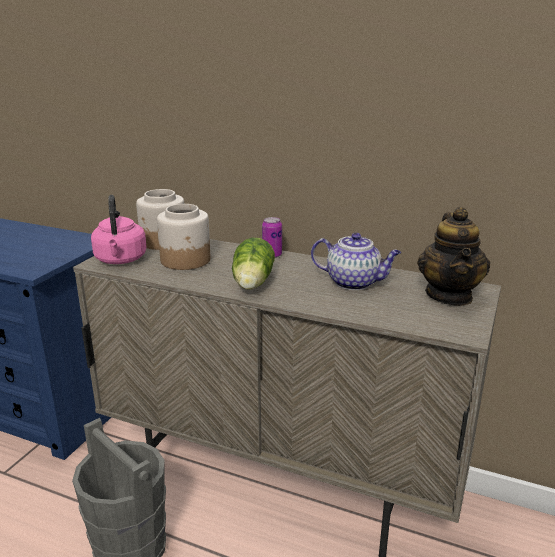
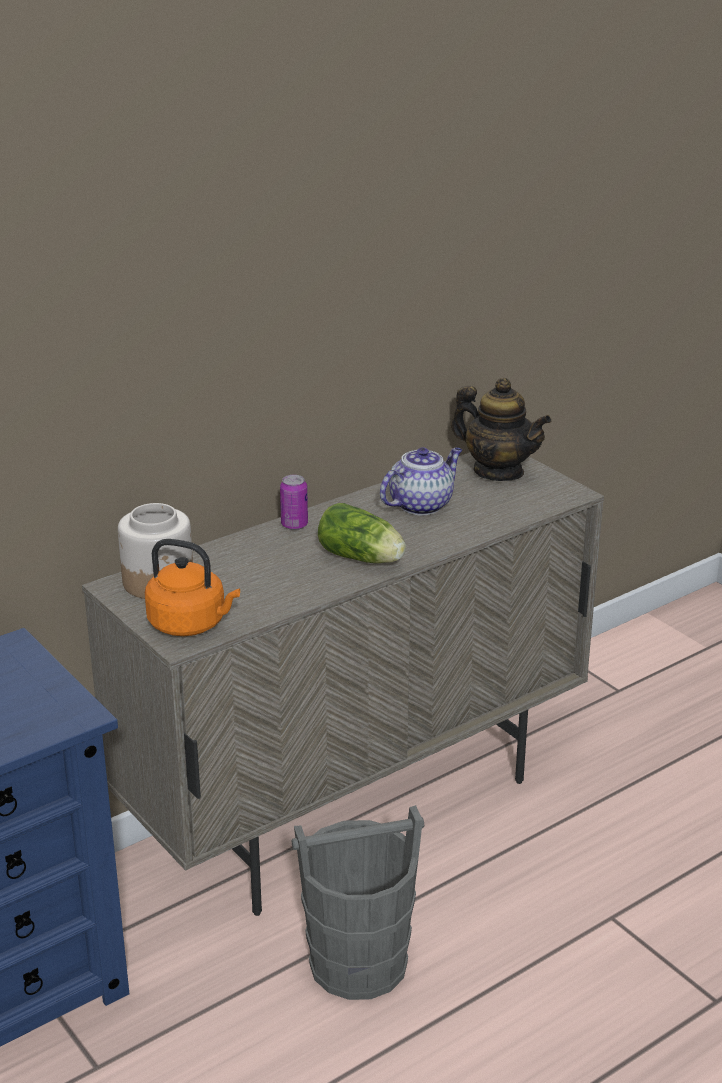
camera: 60 degrees left, 5 degrees up
pink kettle [91,195,147,264] -> orange kettle [145,539,240,636]
jar [157,204,210,270] -> none

